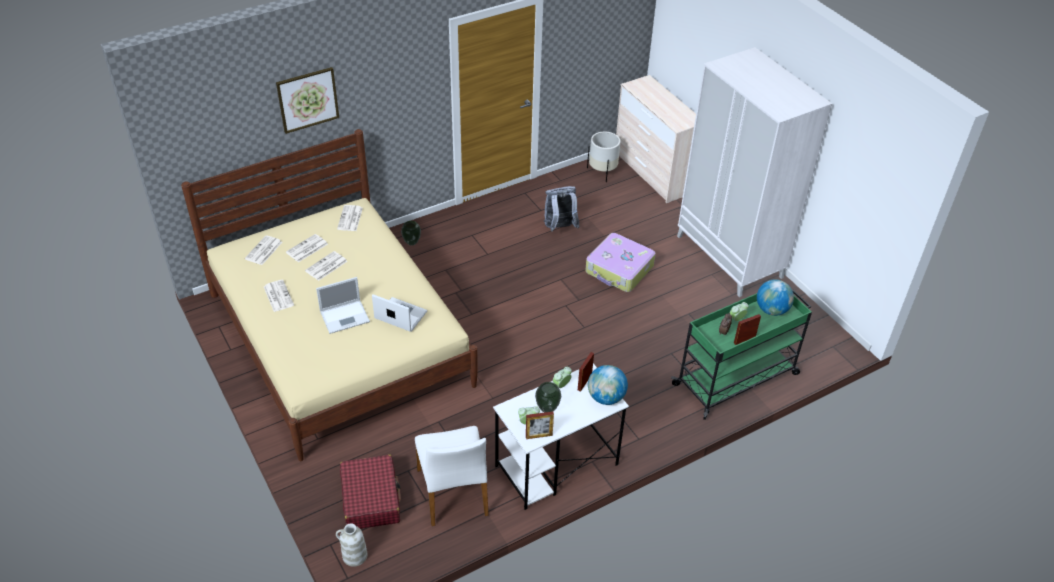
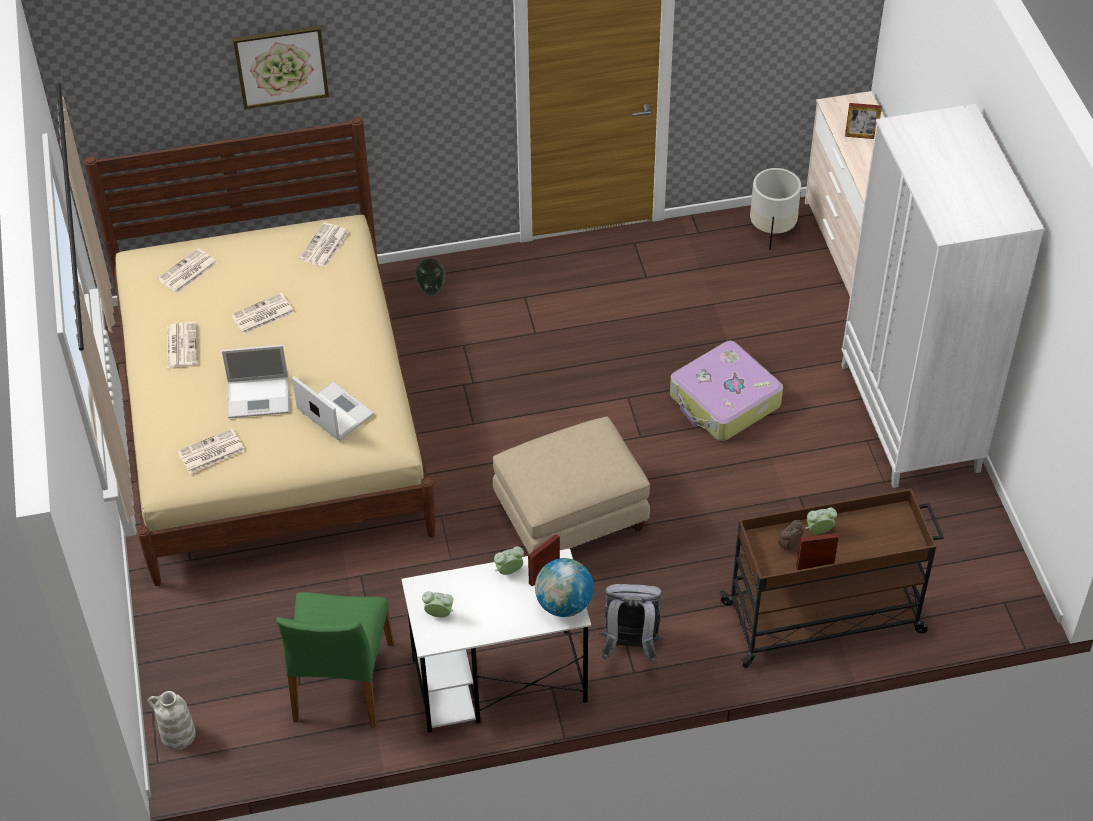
camera: 20 degrees right, 5 degrees up
newspaper [286,234,328,262] -> newspaper moved to [177,429,245,474]
red suitcase [340,455,401,529] -> none
white chair [415,426,489,526] -> green chair [276,592,394,728]
picture frame [526,412,554,439] -> picture frame moved to [845,103,882,139]
vase [535,382,561,412] -> none
grey backpack [544,186,580,232] -> grey backpack moved to [599,584,663,664]
green cart [671,290,812,420] -> brown cart [719,489,944,668]
globe [757,279,794,316] -> none
none -> beige ottoman [493,416,650,554]

